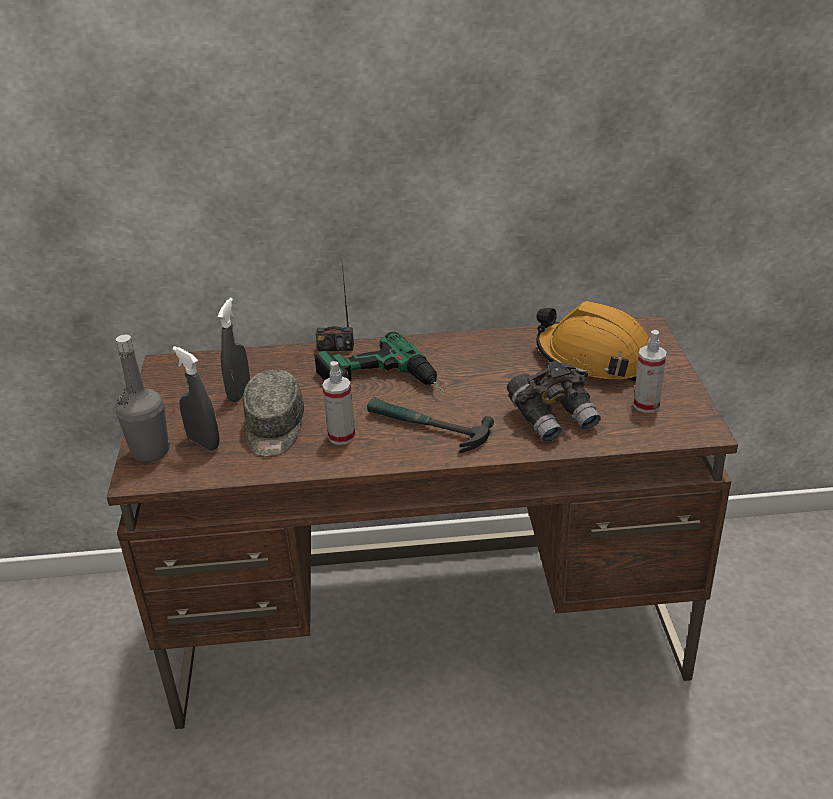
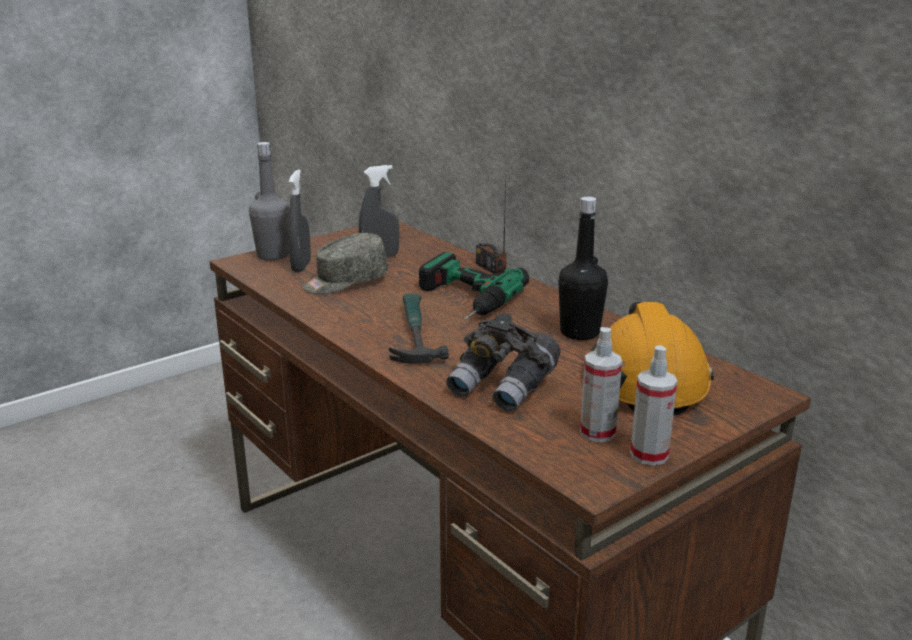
camera: 55 degrees right, 10 degrees down
spray bottle [322,361,356,445] -> spray bottle moved to [630,345,677,466]
none -> black bottle [558,196,608,340]

